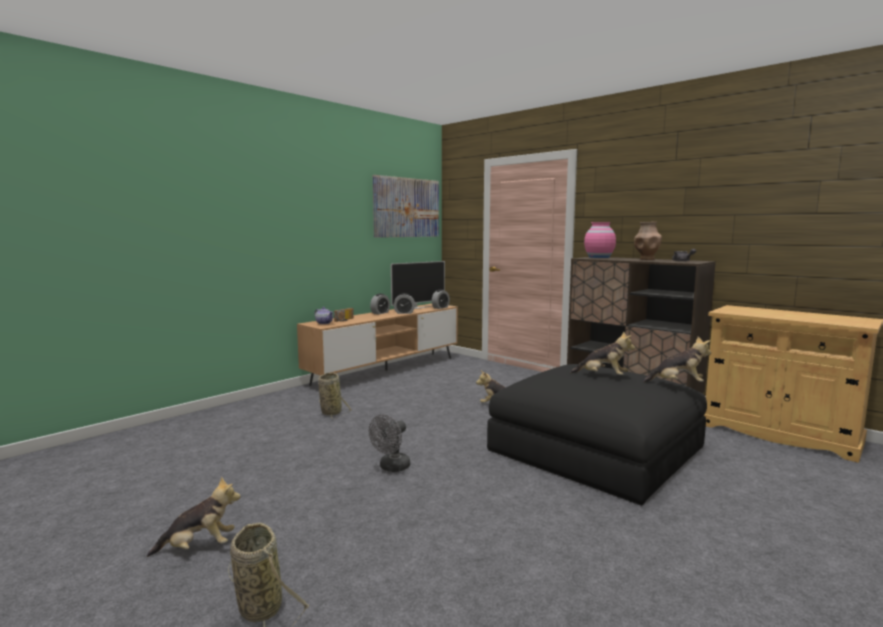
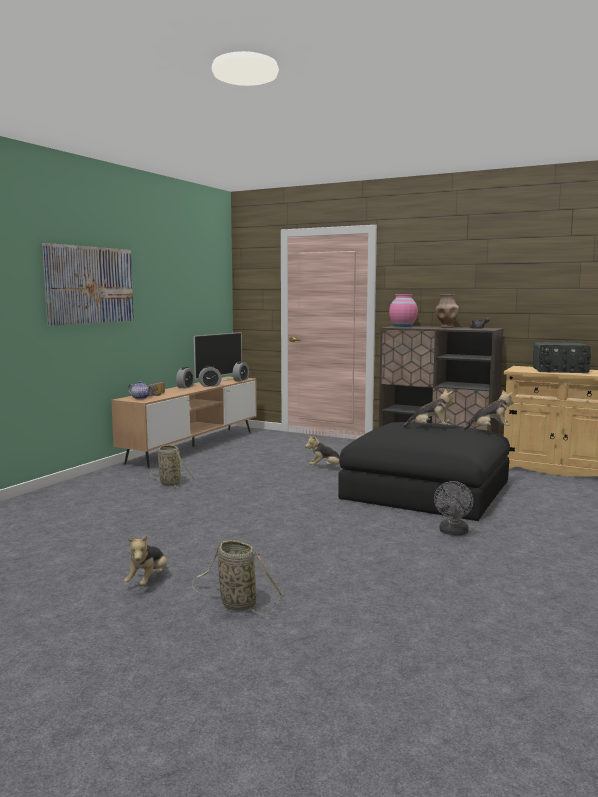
camera: 15 degrees left, 0 degrees up
plush toy [147,477,241,557] -> plush toy turned 135 degrees clockwise [124,535,167,586]
grey fan [369,414,410,472] -> grey fan moved to [434,481,473,535]
picture [373,175,439,238] -> picture moved to [42,243,134,326]
none -> radio [533,342,591,373]

